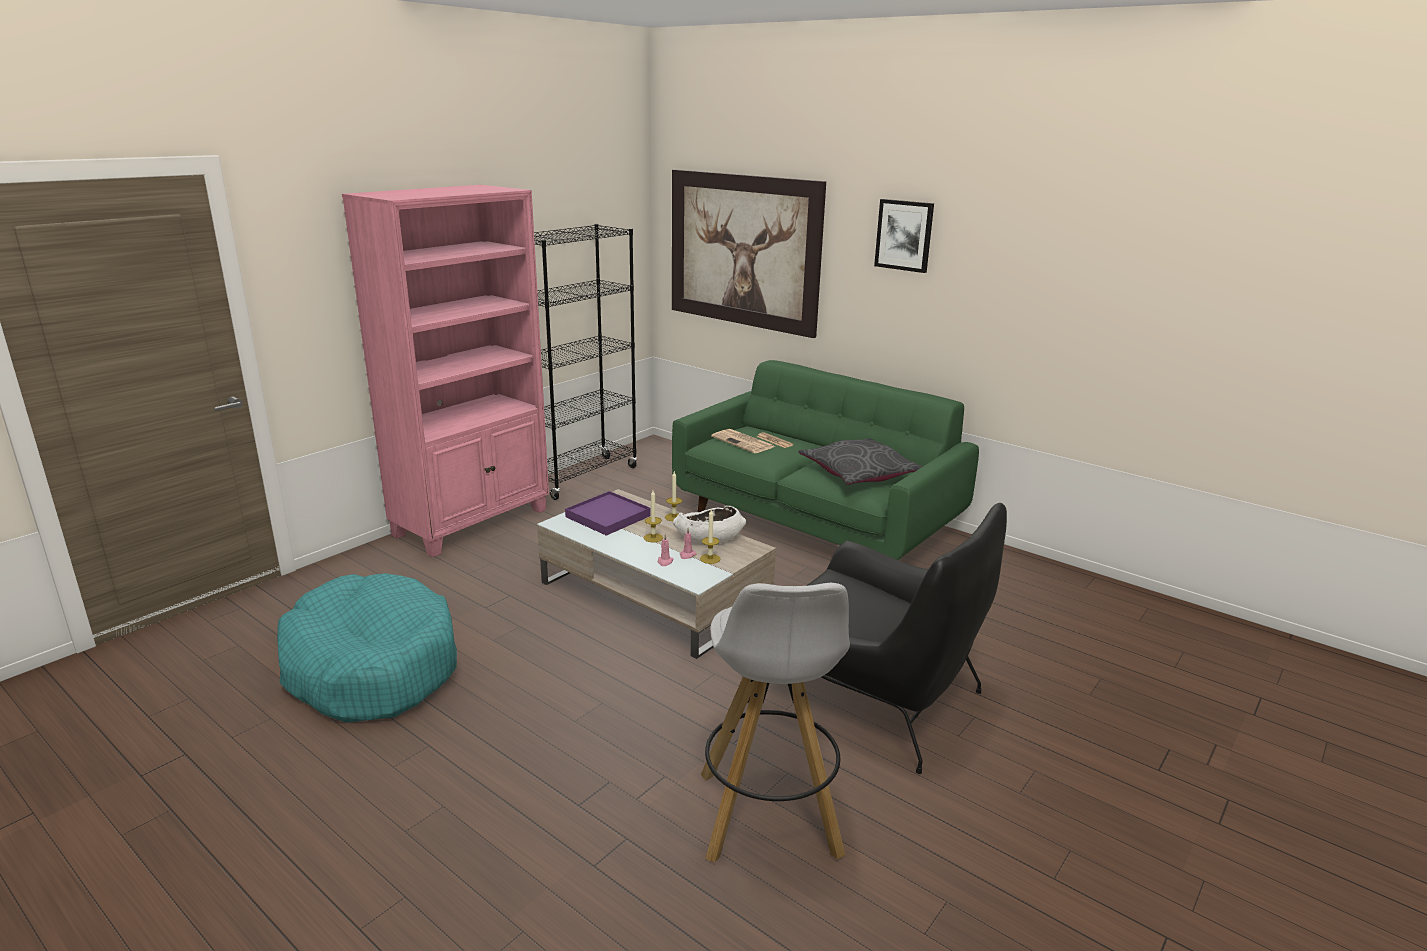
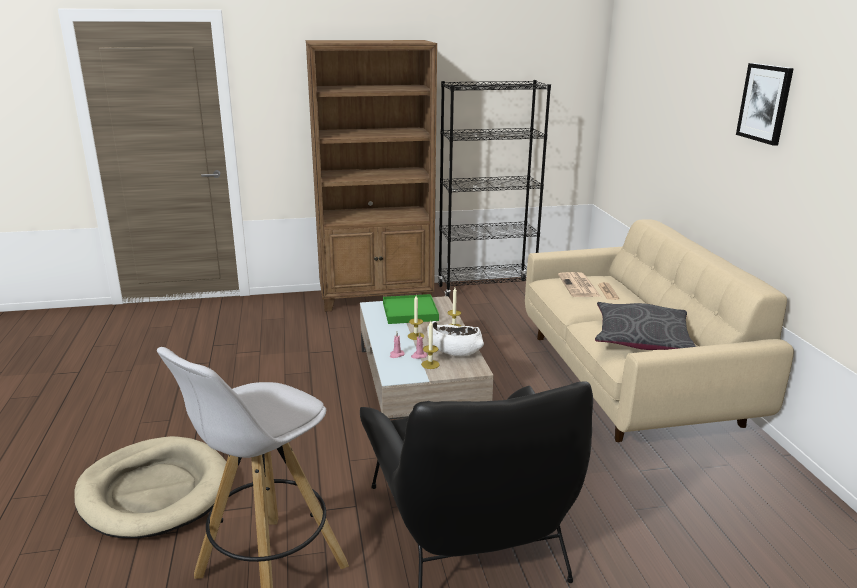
camera: 40 degrees right, 0 degrees up
turquoise dog bed [277,573,457,723] -> none
pink bookcase [342,185,549,557] -> brown bookcase [306,40,437,312]
purple tray [565,491,650,536] -> green tray [383,294,439,324]
picture [672,170,826,338] -> none
green sofa [672,360,979,560] -> beige sofa [525,219,794,442]
none -> beige dog bed [74,436,226,538]

